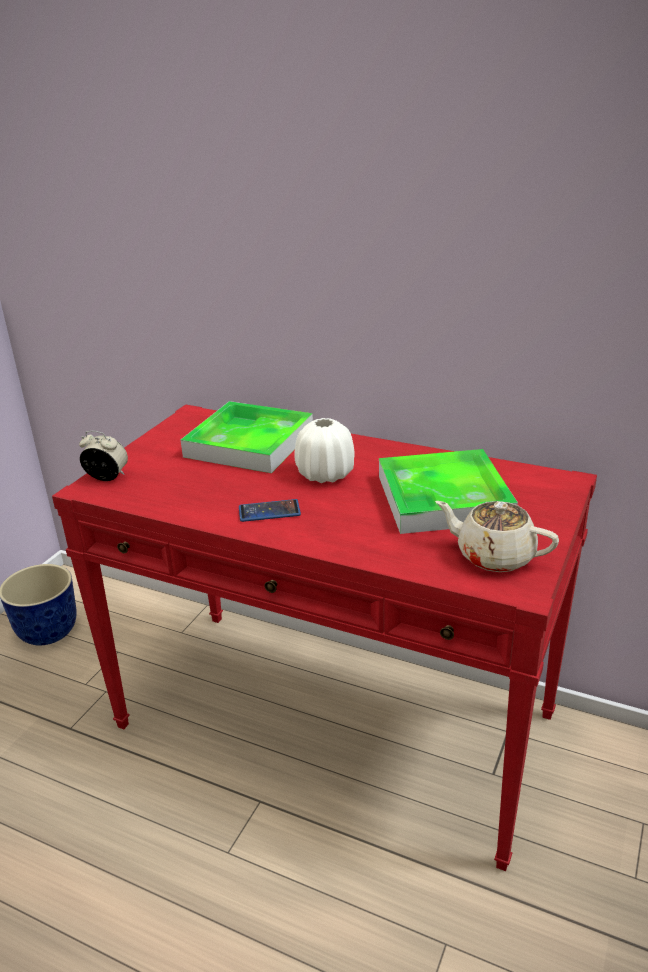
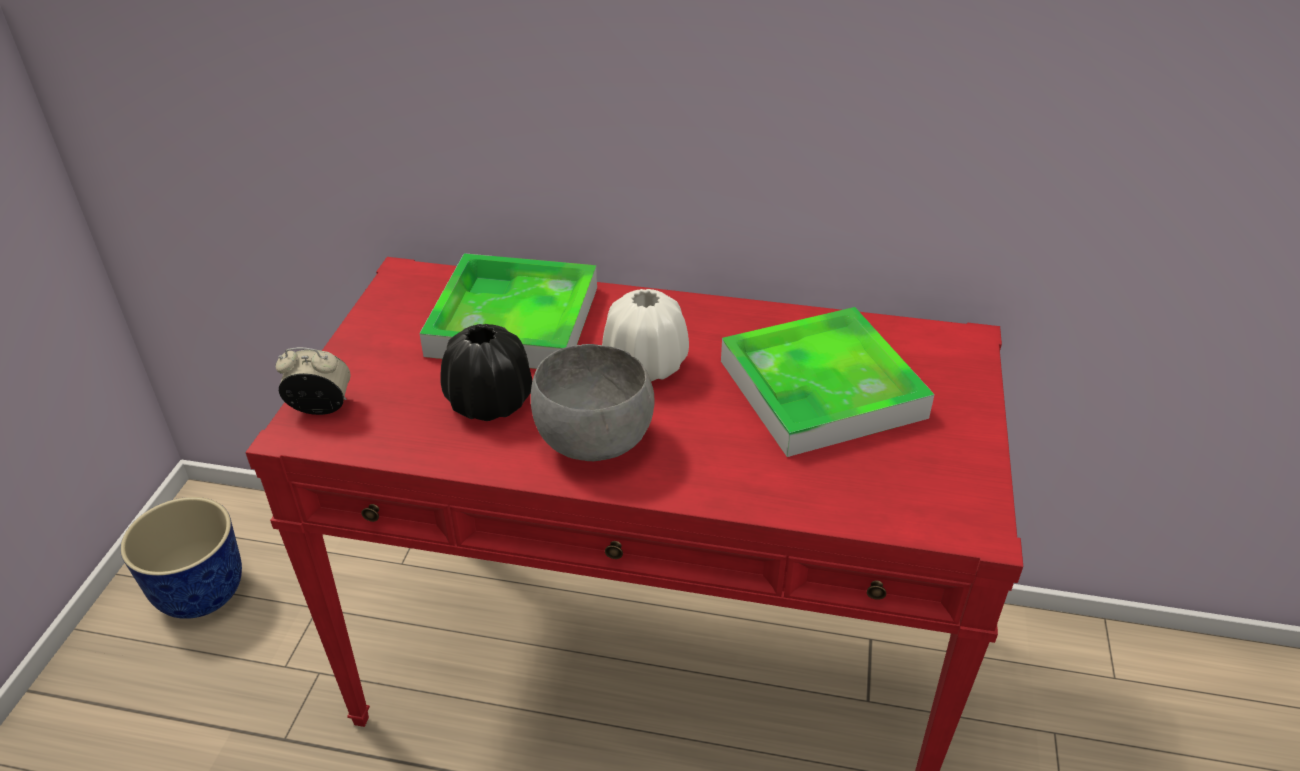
camera: 15 degrees left, 10 degrees up
phone [239,499,301,522] -> grey bowl [531,344,655,461]
beige teapot [435,501,559,572] -> none
none -> black vase [440,324,532,421]

